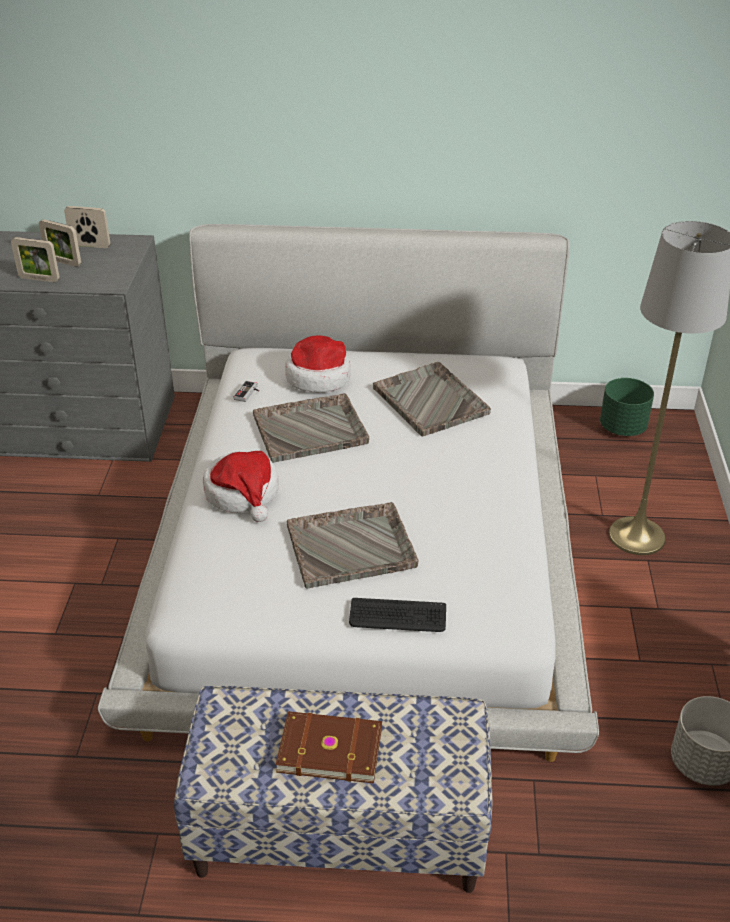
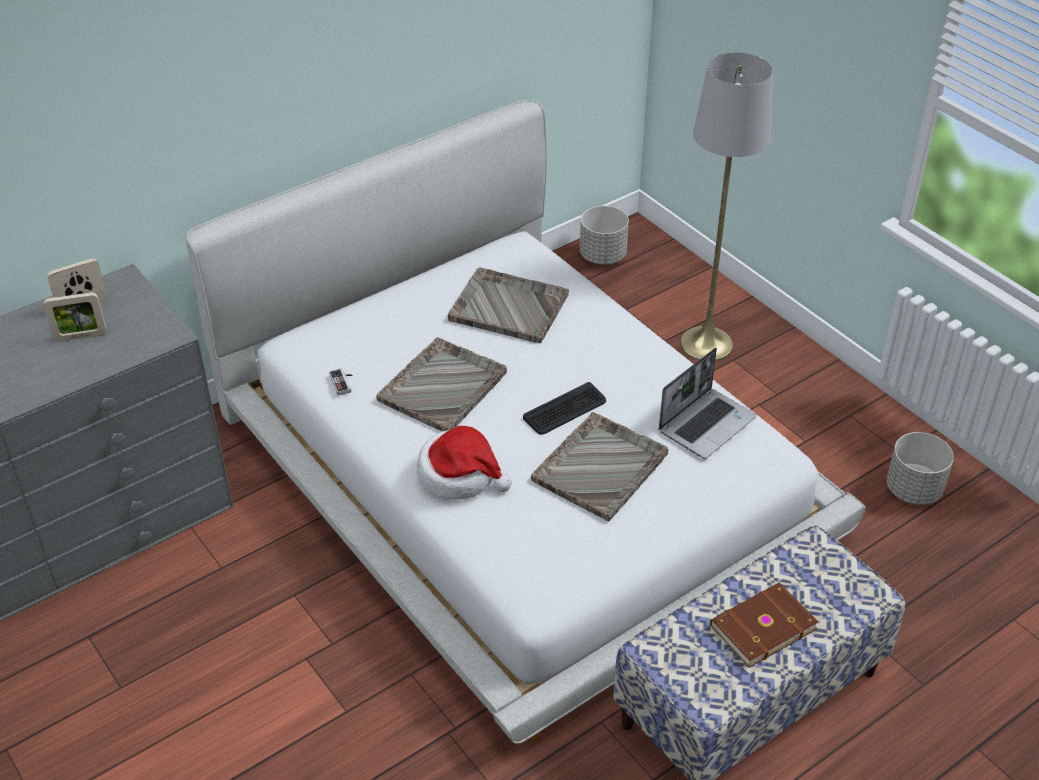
camera: 40 degrees left, 5 degrees up
picture frame [11,237,60,282] -> none
hat [285,335,351,393] -> none
keyboard [349,598,446,632] -> keyboard moved to [523,382,606,435]
green planter [600,378,654,436] -> grey planter [580,206,629,264]
none -> laptop [659,348,756,459]

